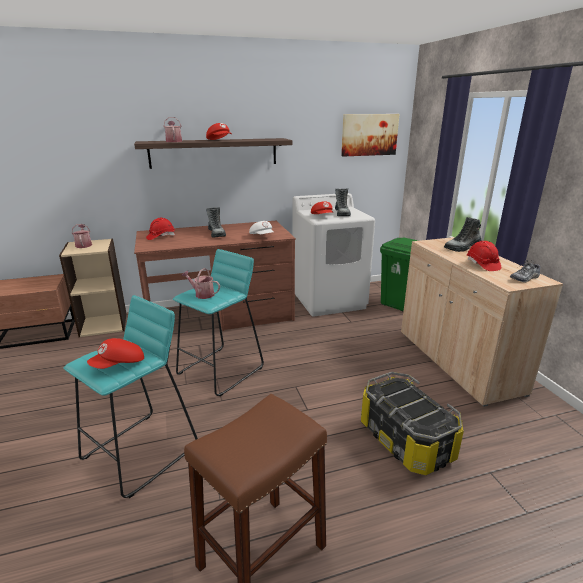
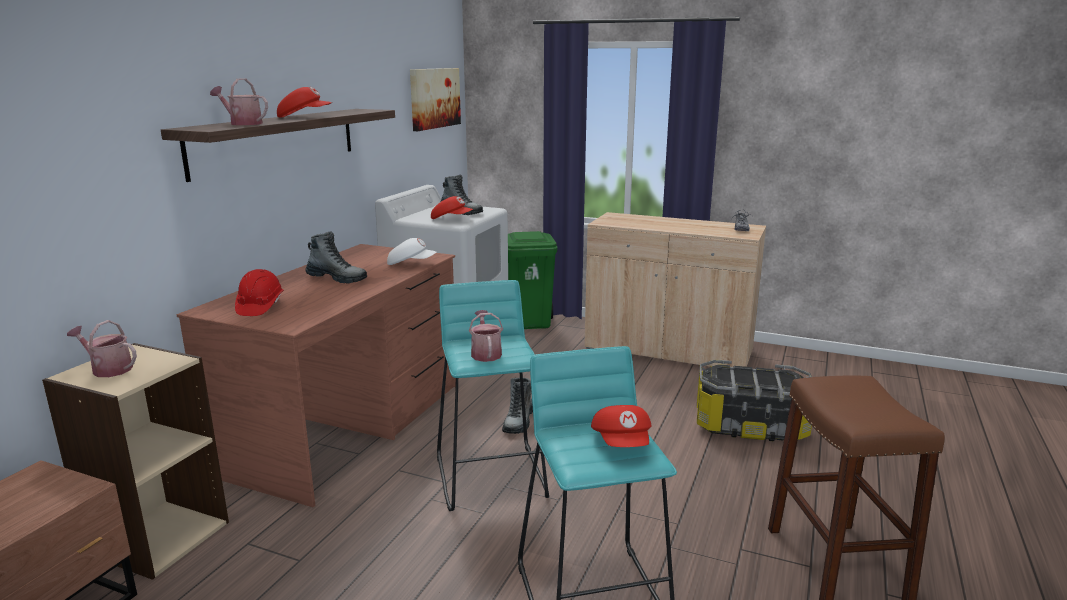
camera: 50 degrees left, 5 degrees down
watering can [181,268,220,299] -> watering can turned 105 degrees clockwise [469,310,503,362]
boot [444,217,482,252] -> boot moved to [502,377,533,434]
red hard hat [467,241,501,271] -> none

